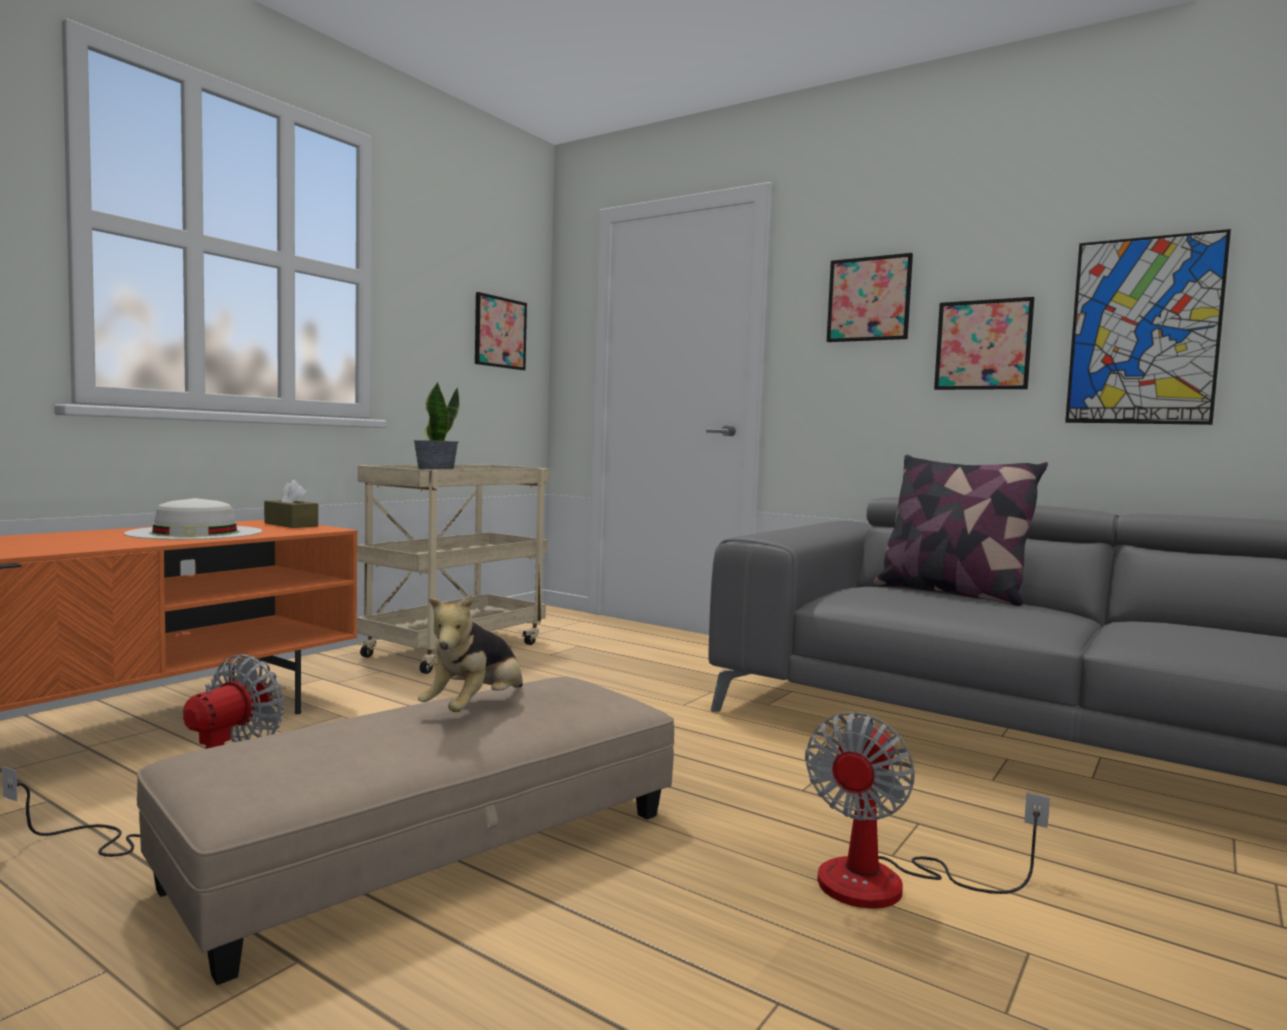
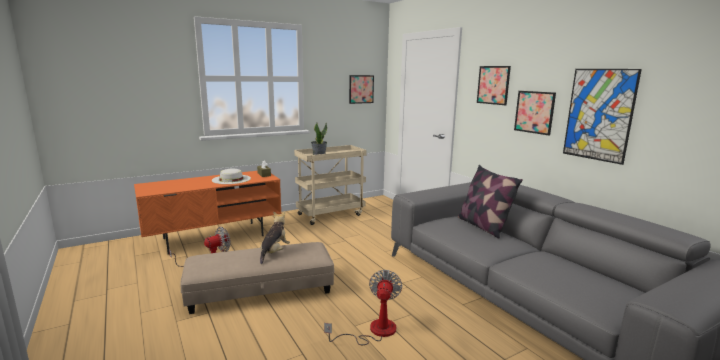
camera: 25 degrees right, 10 degrees up
plush toy [418,594,523,712] -> plush toy turned 150 degrees clockwise [260,212,290,264]
fan [805,712,1050,909] -> fan turned 135 degrees clockwise [324,270,402,345]

